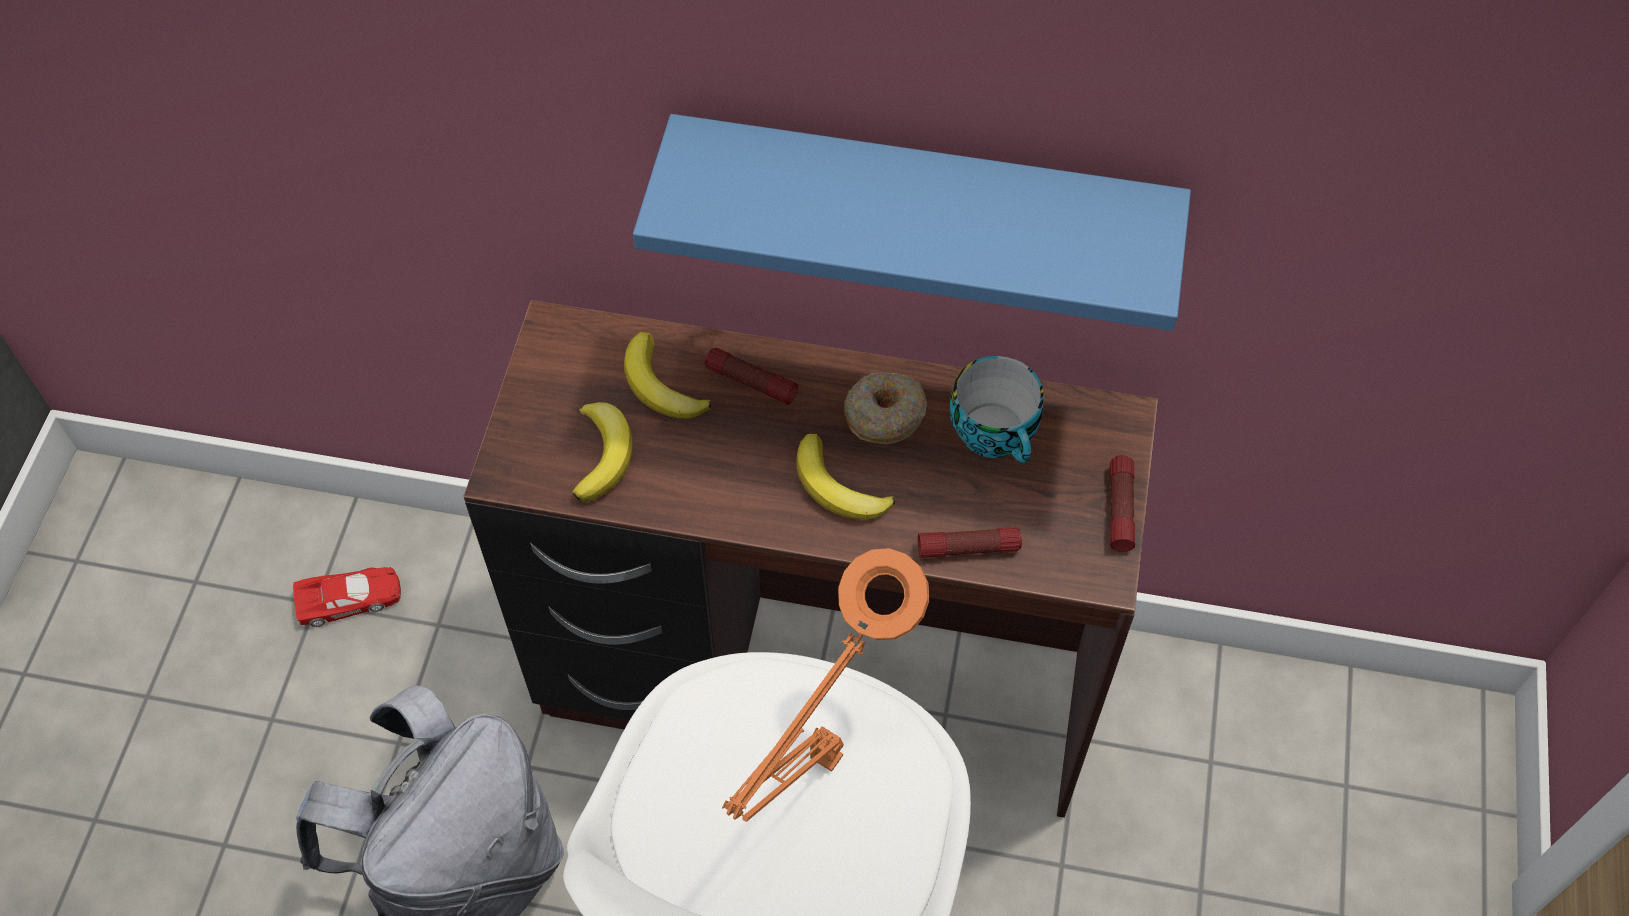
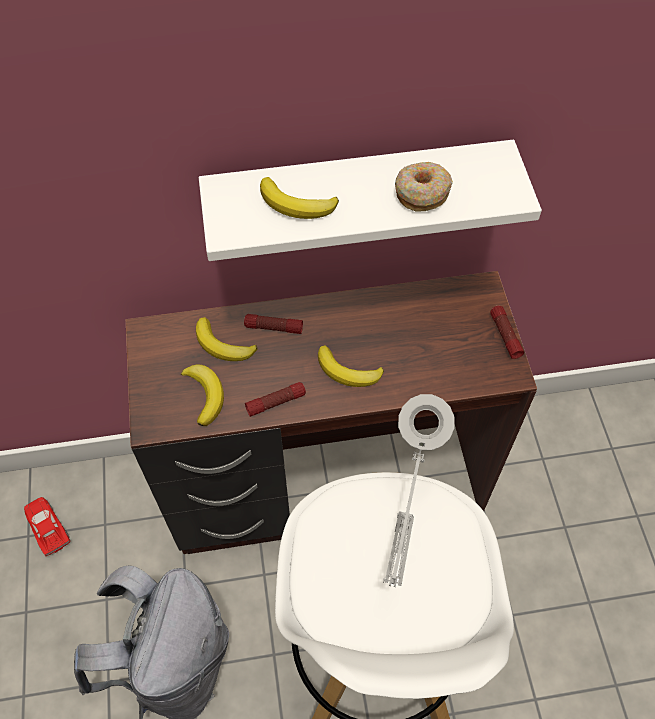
camera: 20 degrees left, 0 degrees up
red toy car [293,567,401,627] -> red toy car turned 90 degrees counterclockwise [24,497,70,556]
blue shelf [633,114,1191,331] -> white shelf [199,140,542,261]
orange table lamp [722,548,929,822] -> grey table lamp [383,394,455,587]
donut [844,372,927,445] -> donut moved to [395,162,453,212]
flashlight [918,527,1022,558] -> flashlight moved to [245,382,306,417]
cup [950,356,1044,463] -> none
none -> banana [260,177,339,219]

